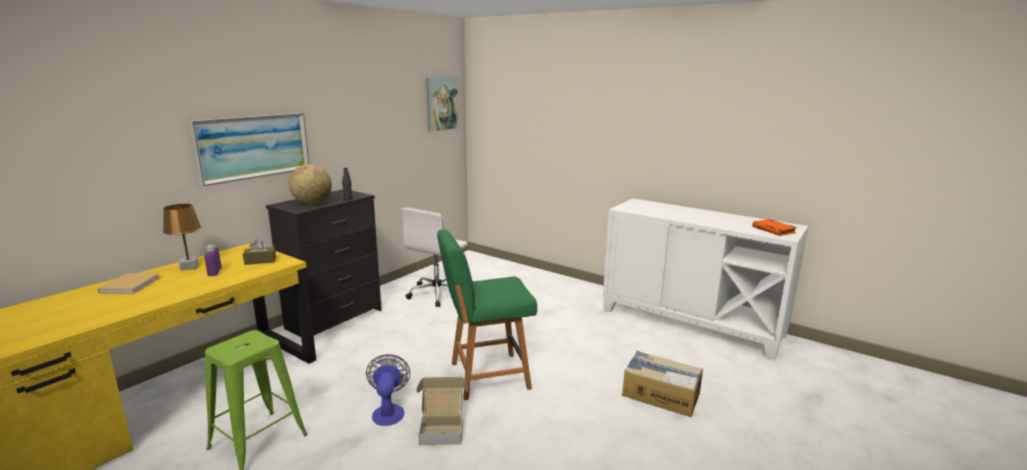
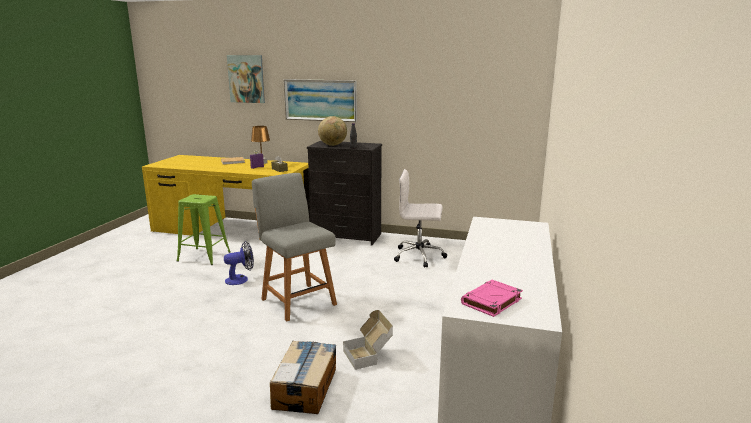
camera: 70 degrees right, 0 degrees up
cardboard box [417,377,468,445] -> cardboard box moved to [343,310,393,370]
picture [426,77,458,132] -> picture moved to [227,55,265,103]
green chair [437,229,537,400] -> grey chair [252,173,337,322]
orange book [752,219,797,236] -> pink book [461,280,523,317]

